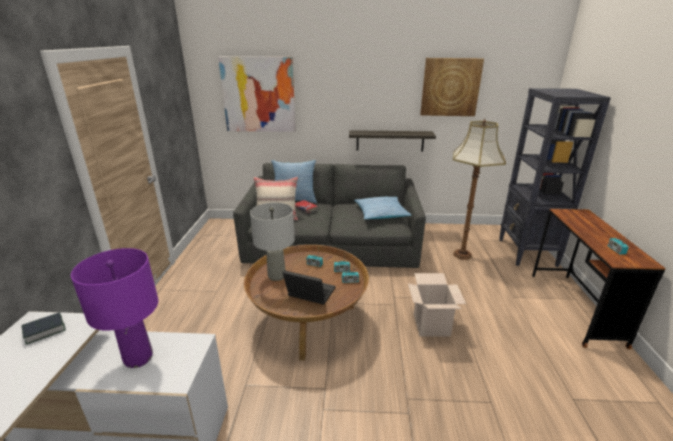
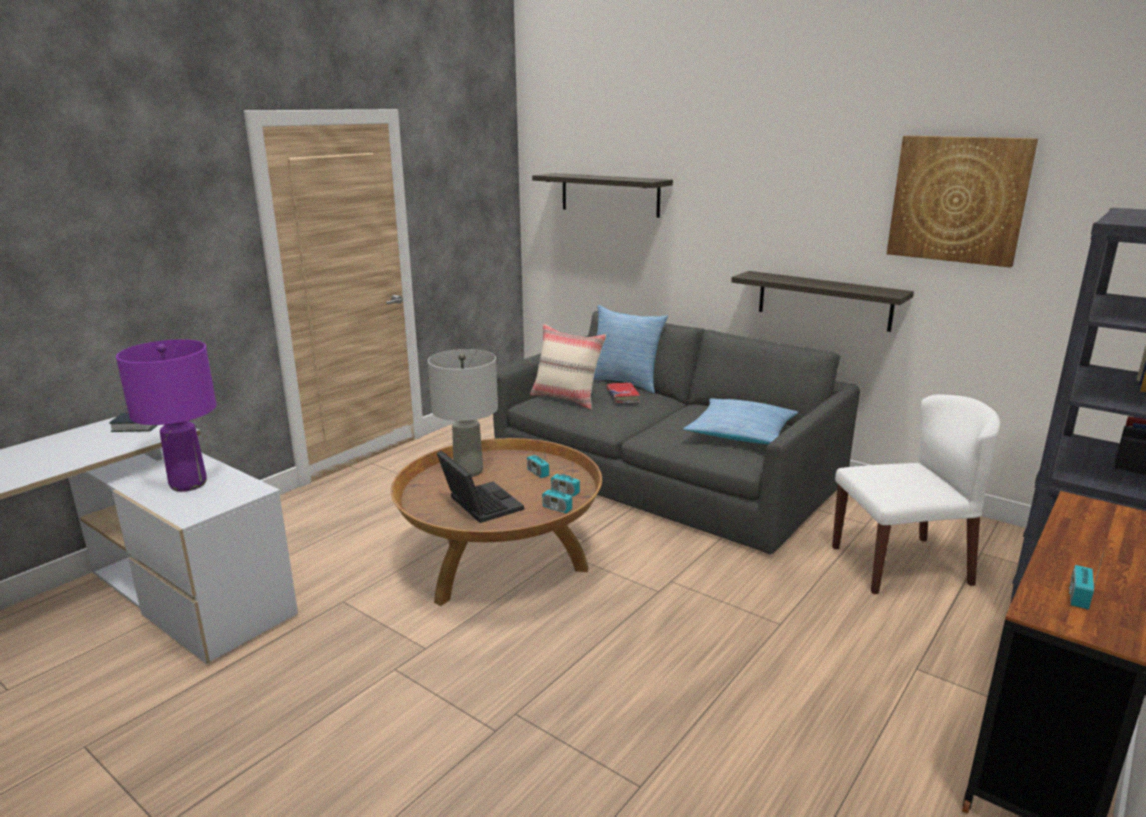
camera: 35 degrees right, 5 degrees down
picture [218,57,296,132] -> shelf [532,173,673,218]
cardboard box [408,273,466,337] -> none
floor lamp [453,119,506,260] -> white chair [832,394,1000,594]

